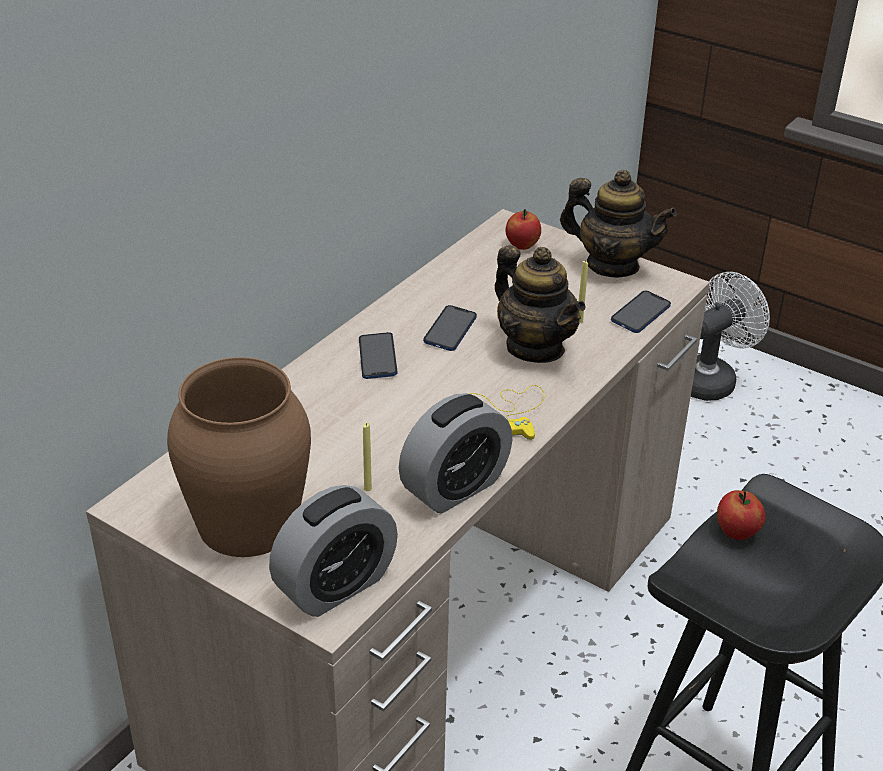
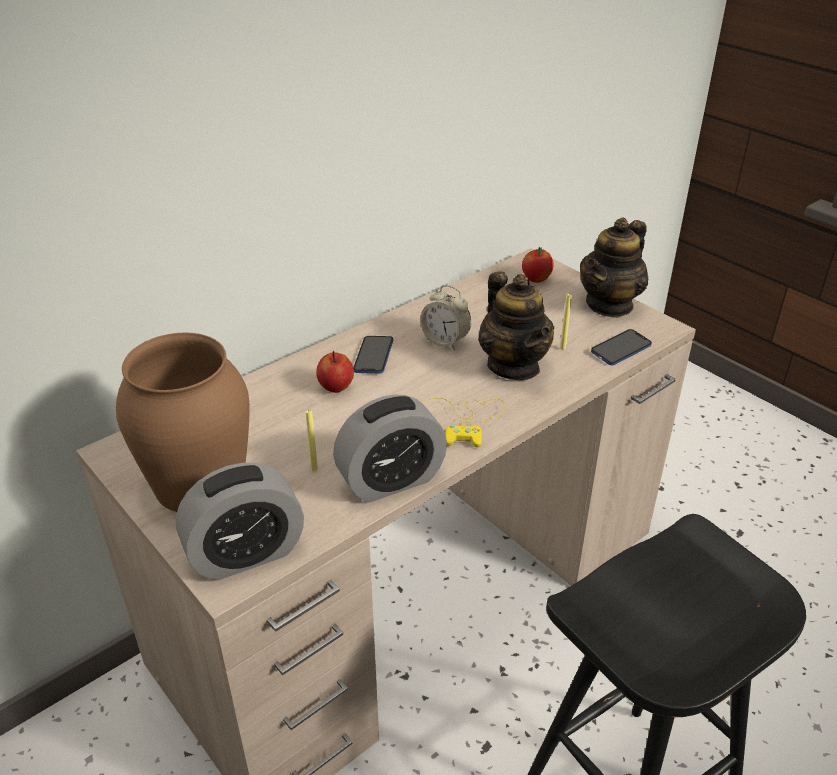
camera: 15 degrees right, 0 degrees up
phone [423,305,477,351] -> alarm clock [420,285,471,350]
teapot [560,170,677,277] -> teapot turned 90 degrees clockwise [580,218,648,318]
white fan [691,272,770,401] -> none
apple [717,490,766,540] -> apple moved to [316,351,354,393]

